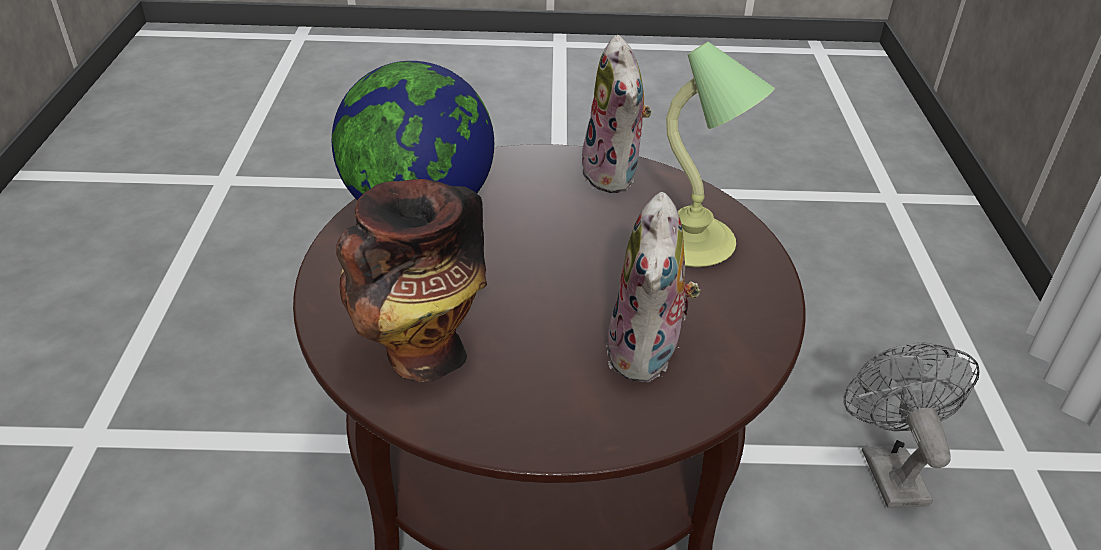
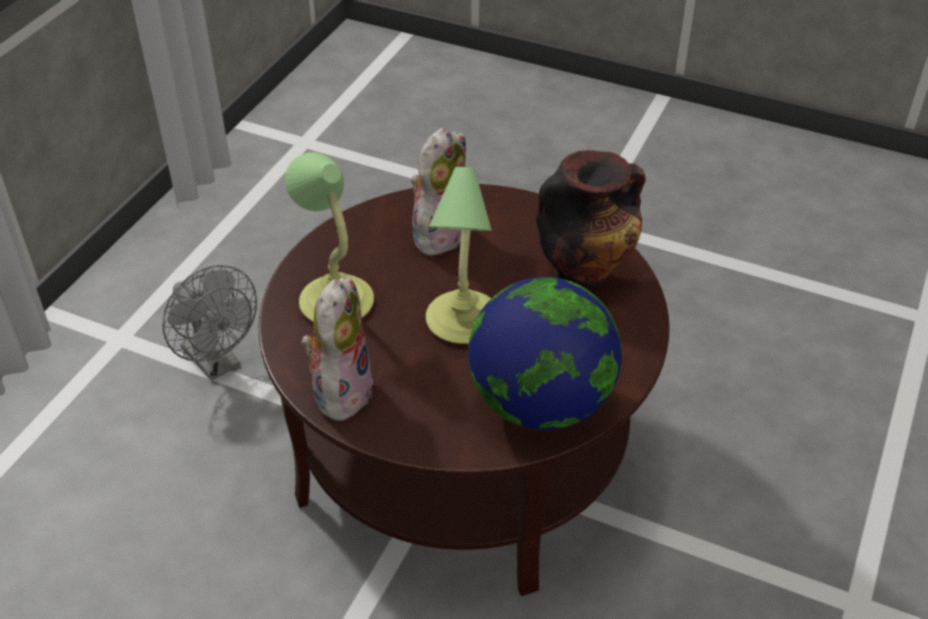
camera: 155 degrees left, 5 degrees up
grey fan [843,342,980,508] -> grey fan turned 60 degrees counterclockwise [162,265,257,381]
none -> table lamp [426,167,492,344]

